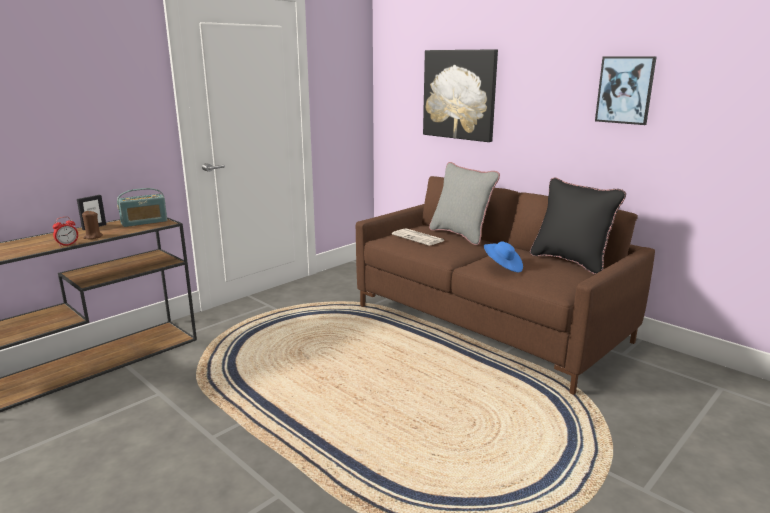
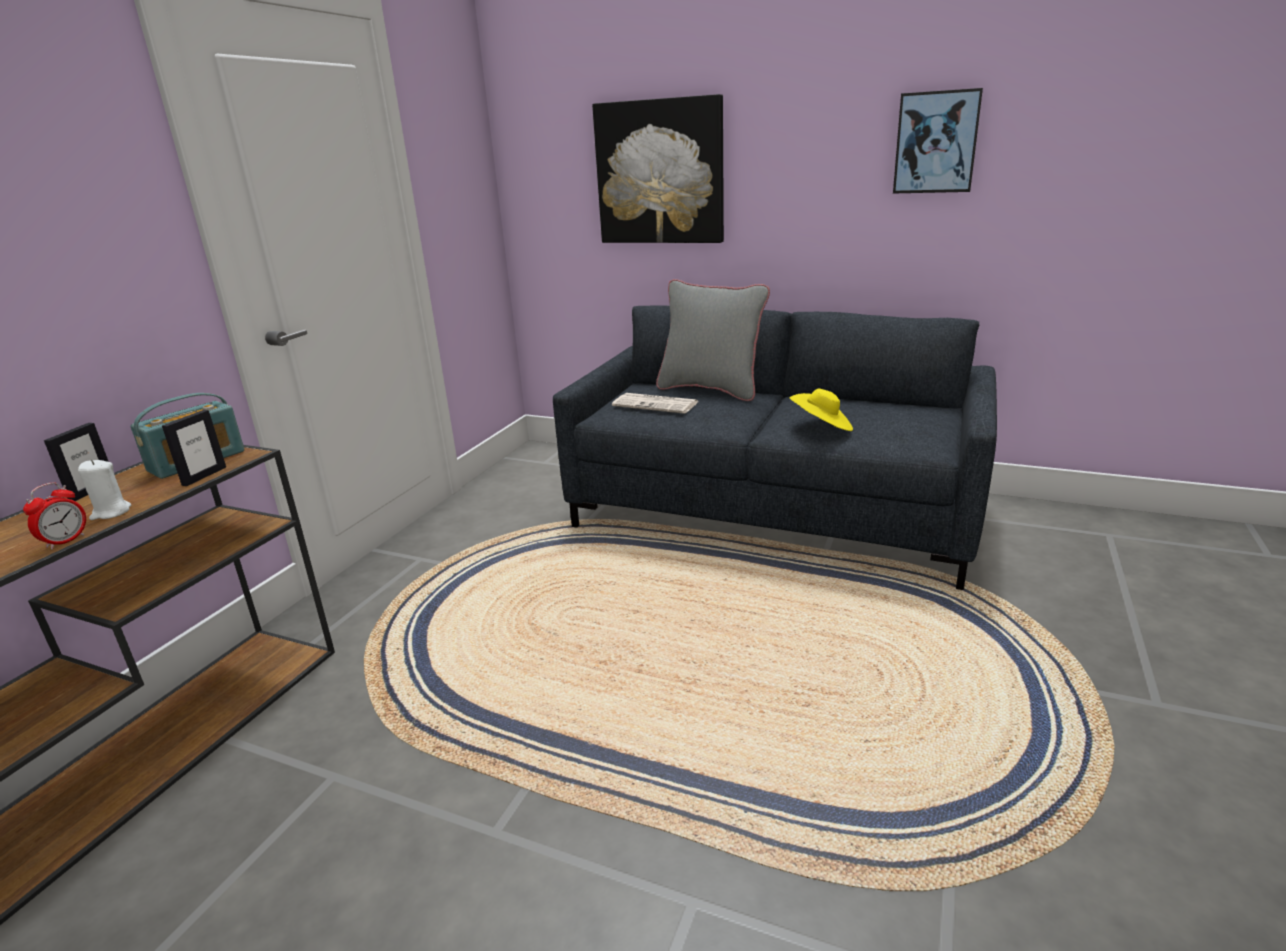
camera: 20 degrees left, 5 degrees up
brown candle [82,210,103,239] -> white candle [78,459,131,520]
brown sofa [356,176,655,395] -> grey sofa [553,306,997,590]
blue hat [484,241,523,272] -> yellow hat [790,389,853,431]
black pillow [530,177,626,274] -> none
none -> picture frame [162,410,226,486]

